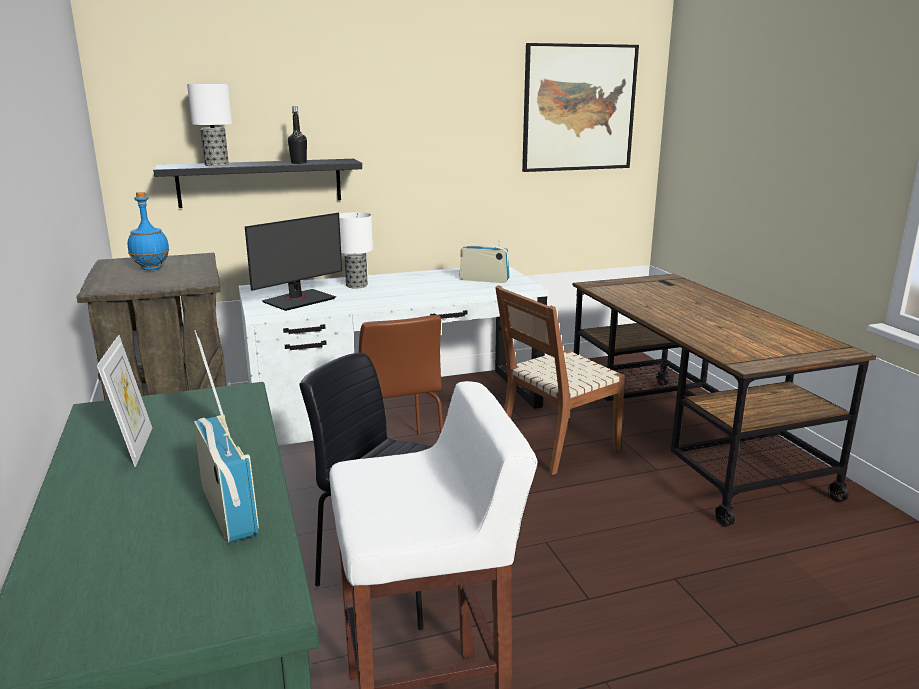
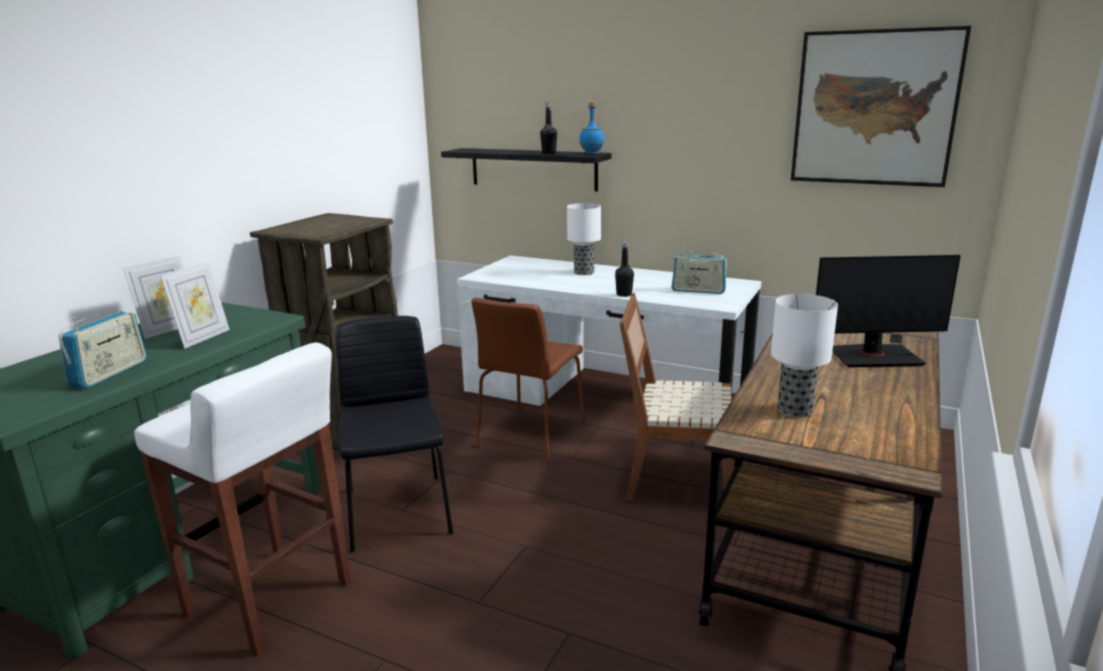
camera: 45 degrees right, 0 degrees up
blue bottle [128,192,170,270] -> blue bottle moved to [579,102,604,155]
table lamp [187,84,232,166] -> table lamp moved to [771,294,838,417]
monitor [245,213,342,311] -> monitor moved to [816,255,961,367]
radio [459,240,510,283] -> radio turned 135 degrees clockwise [672,247,727,294]
none -> black bottle [615,241,634,297]

